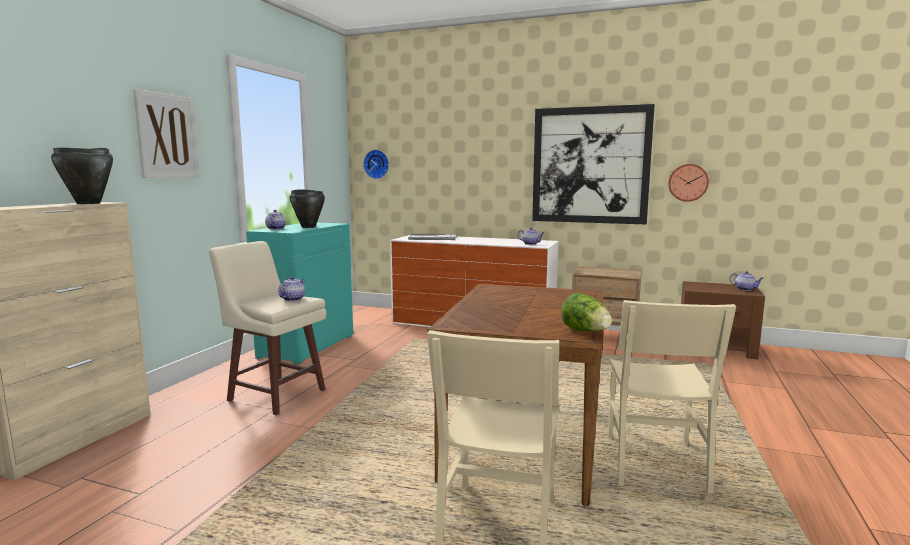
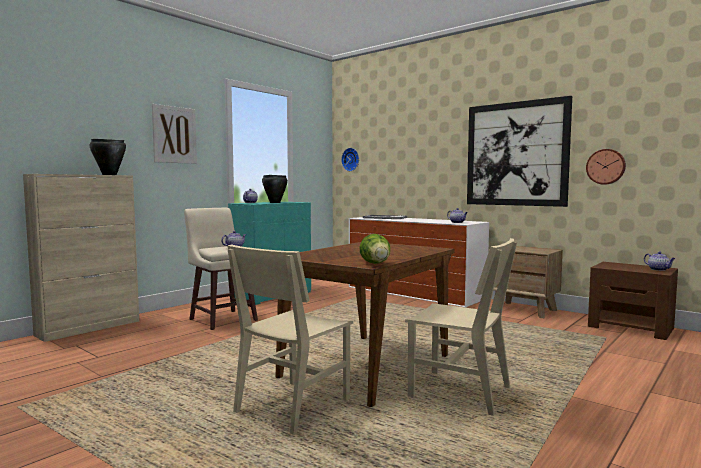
camera: 20 degrees right, 5 degrees down
beige chair [608,300,736,493] -> beige chair turned 90 degrees counterclockwise [405,238,517,416]

